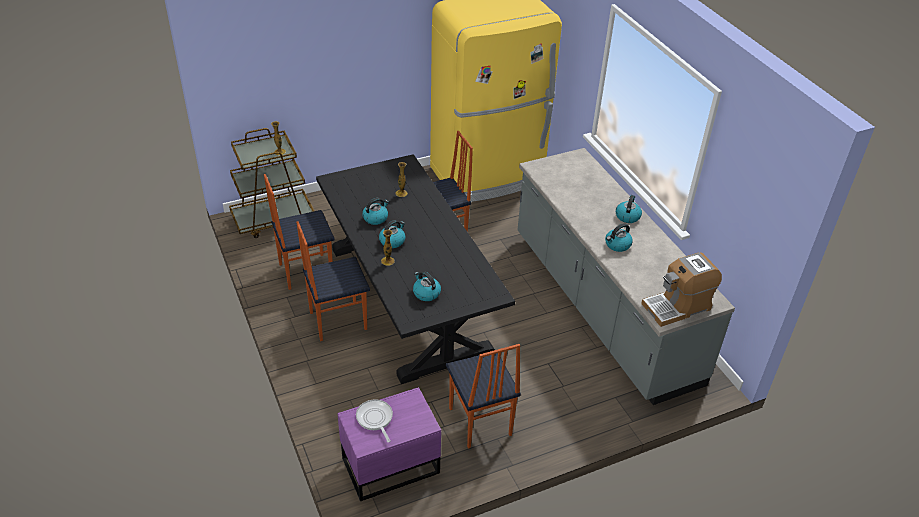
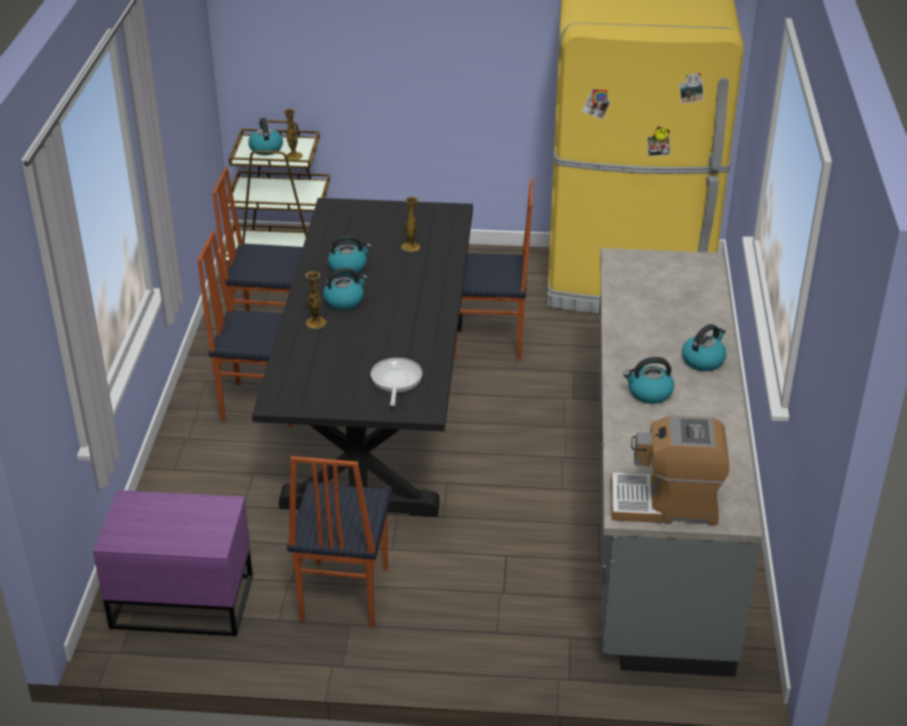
camera: 30 degrees right, 5 degrees down
frying pan [356,399,393,442] -> frying pan moved to [371,358,422,406]
kettle [413,271,441,301] -> kettle moved to [248,118,283,155]

